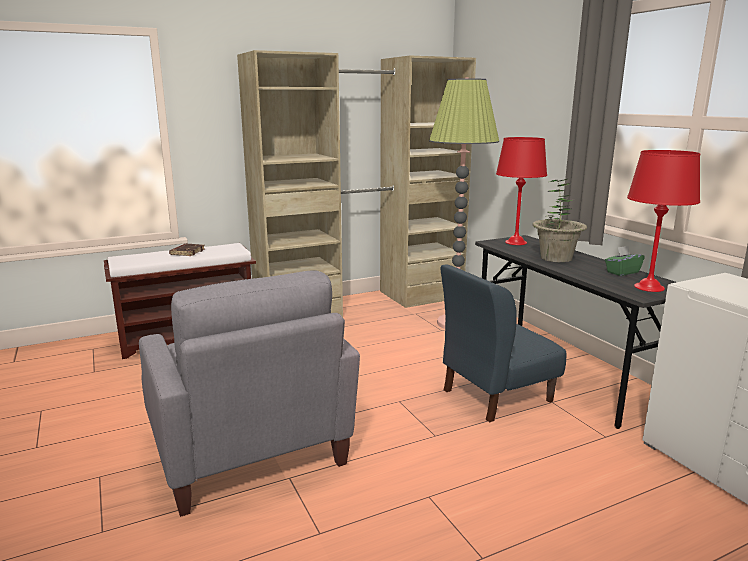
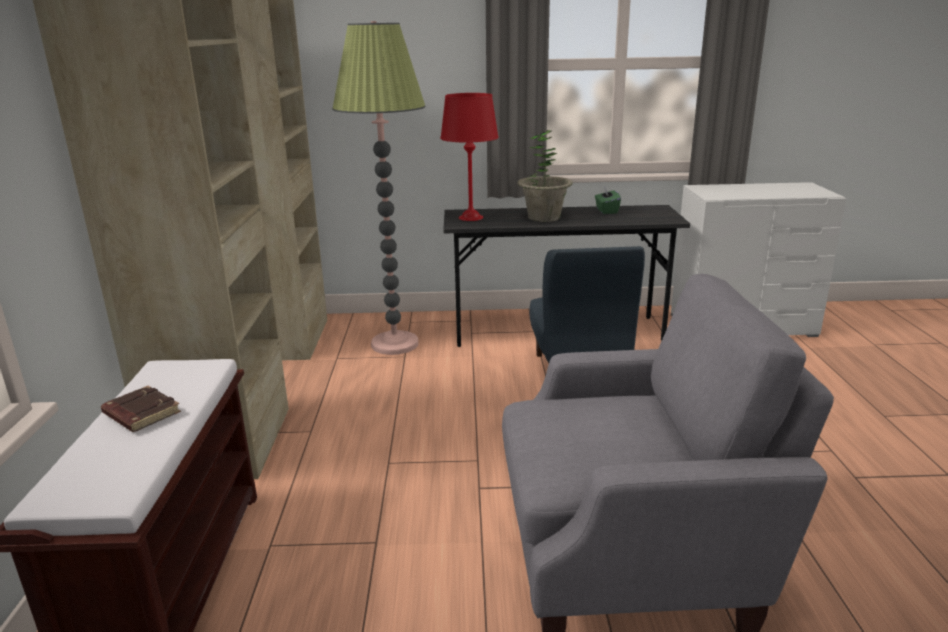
camera: 65 degrees left, 5 degrees up
red table lamp [627,150,700,292] -> none

